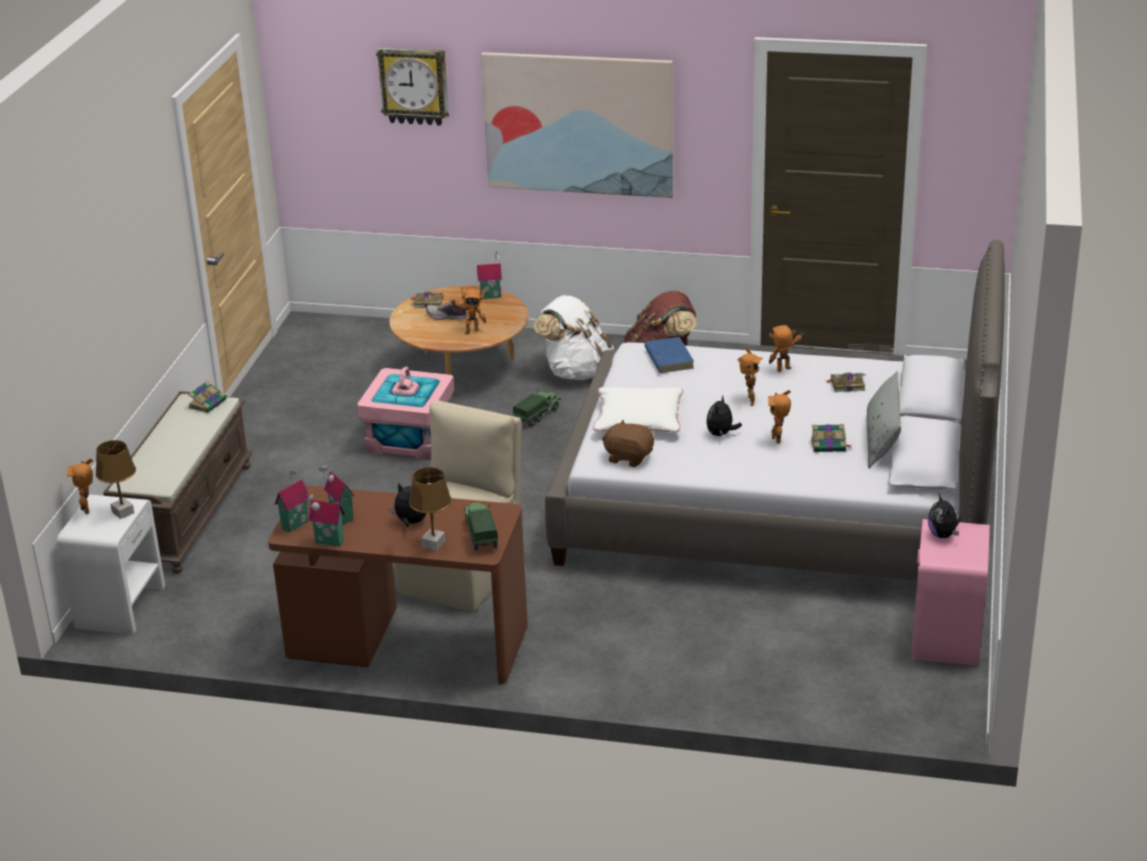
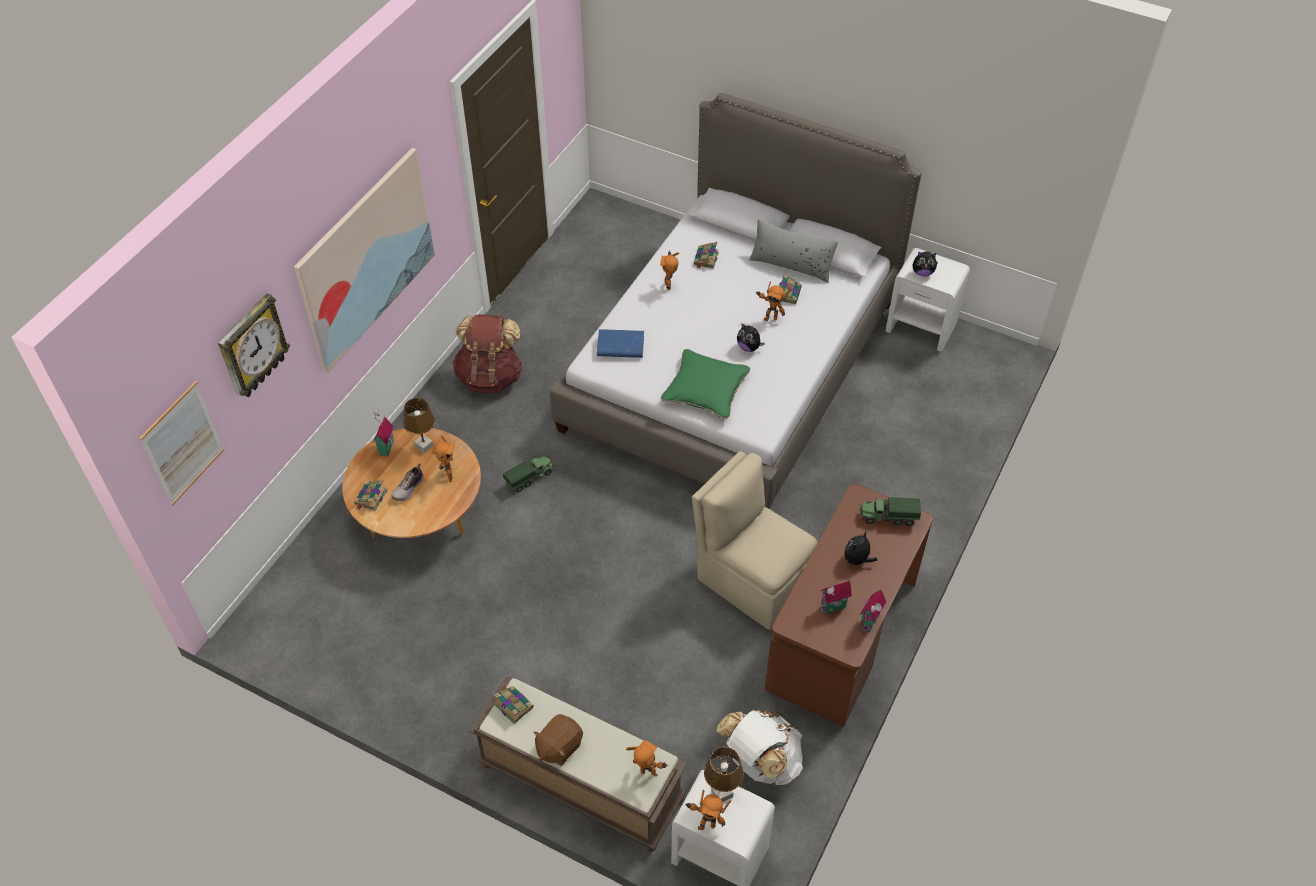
camera: 75 degrees left, 20 degrees up
toy house [275,468,309,533] -> none
pink storage box [357,366,454,460] -> none
brown table lamp [409,467,451,551] -> brown table lamp moved to [403,398,435,453]
toy truck [513,391,561,427] -> toy truck turned 90 degrees clockwise [503,456,555,492]
white backpack [533,295,614,380] -> white backpack moved to [717,710,803,785]
white pillow [593,387,683,432] -> green pillow [661,349,750,419]
brown plush toy [602,420,654,467] -> brown plush toy moved to [533,714,583,766]
toy robot [738,348,763,406] -> toy robot moved to [626,740,668,777]
pink nightstand [911,519,990,666] -> white nightstand [885,248,970,352]
none -> picture [140,381,224,506]

